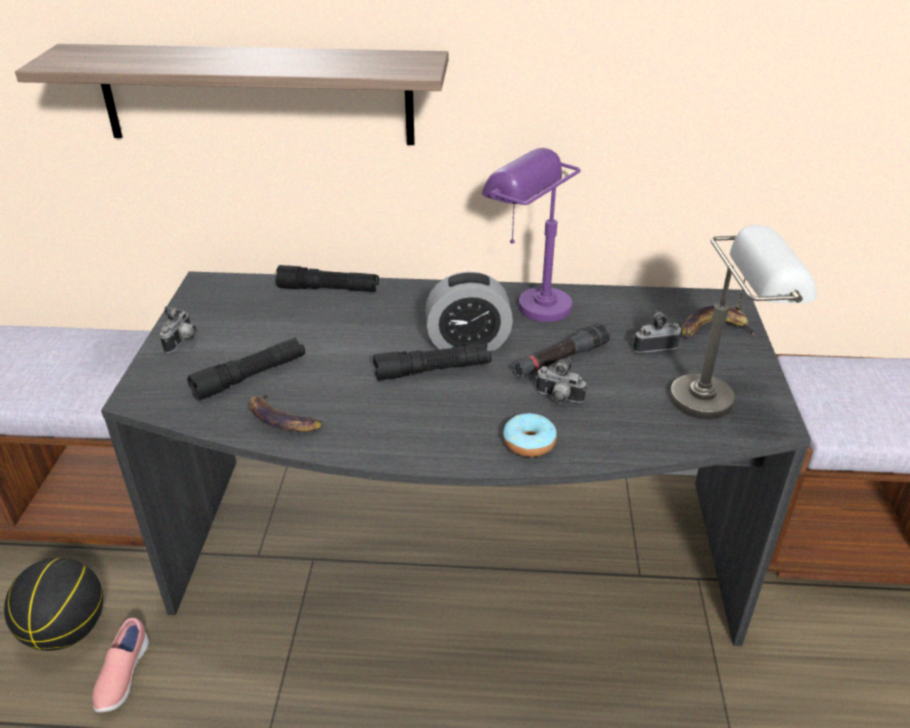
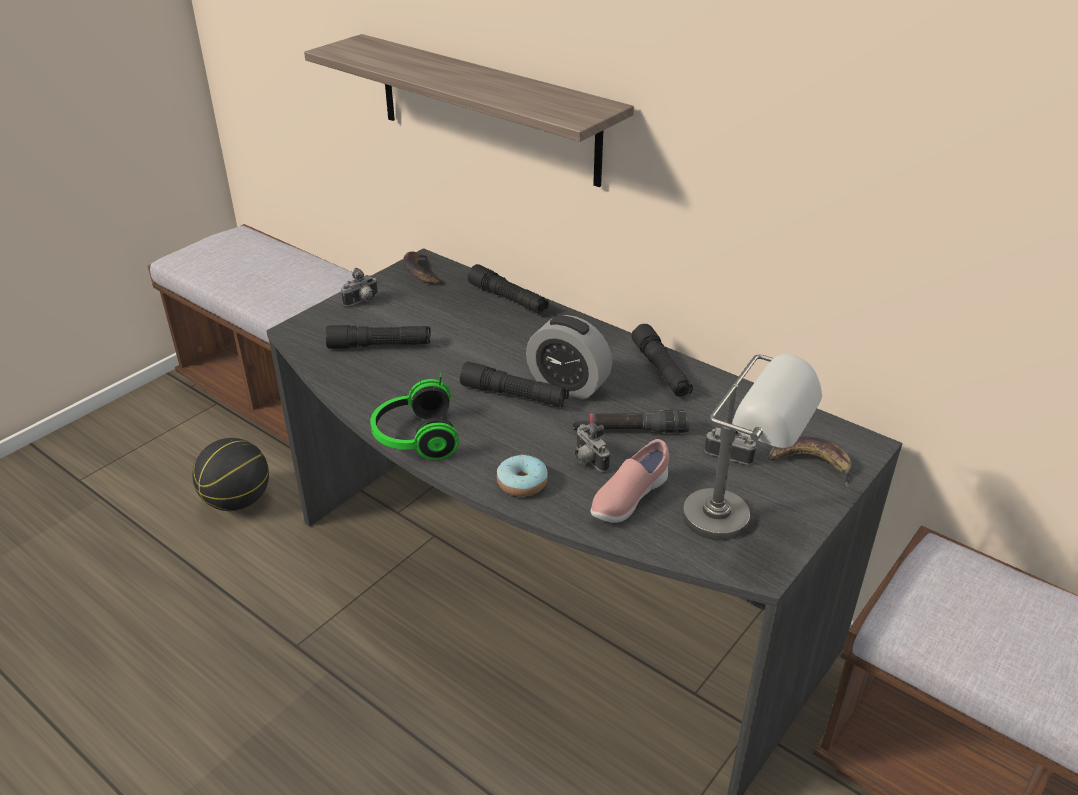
camera: 35 degrees right, 0 degrees up
pink shoe [92,618,149,712] -> pink shoe moved to [591,439,669,523]
banana [249,392,324,432] -> banana moved to [403,252,440,284]
purple table lamp [482,148,581,322] -> black flashlight [631,324,693,396]
none -> headphones [370,373,459,460]

